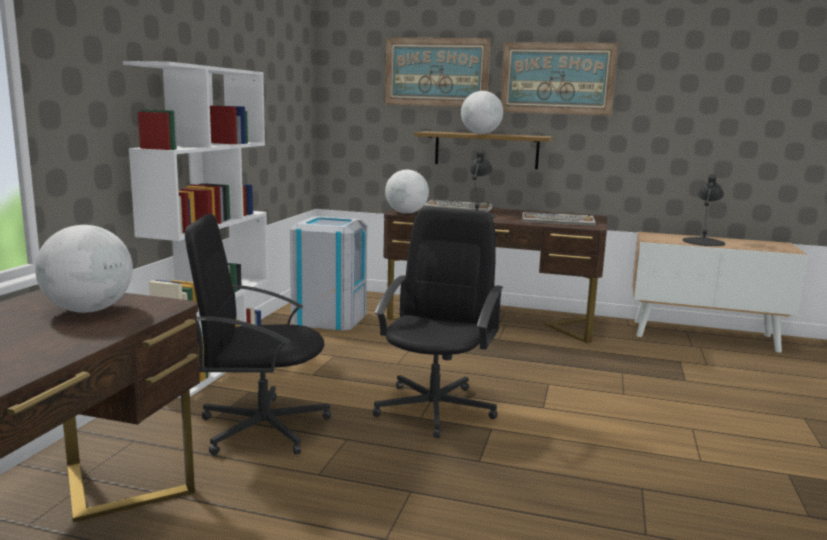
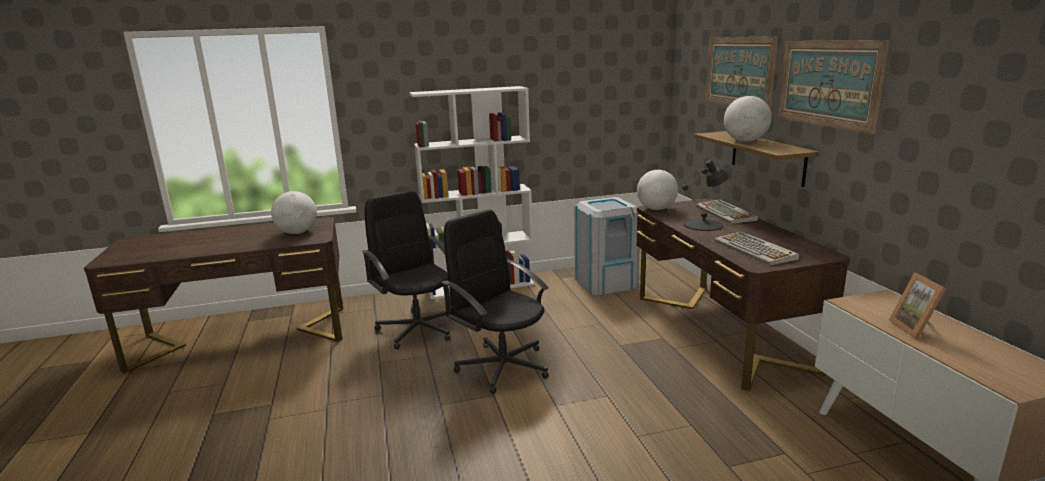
camera: 60 degrees right, 5 degrees up
black office chair [373,207,503,438] -> black office chair turned 120 degrees counterclockwise [441,209,549,394]
black table lamp [682,174,725,246] -> picture frame [889,272,946,339]

